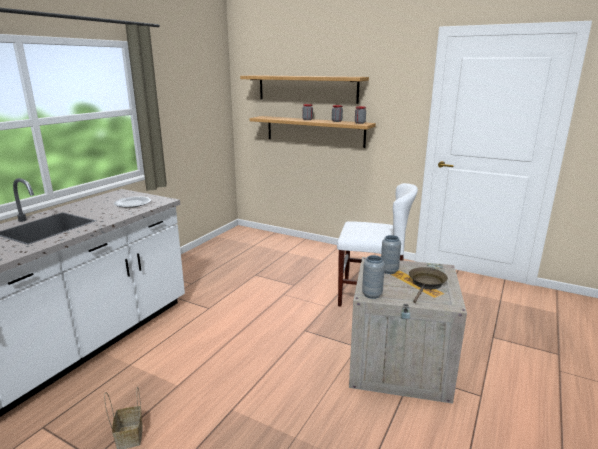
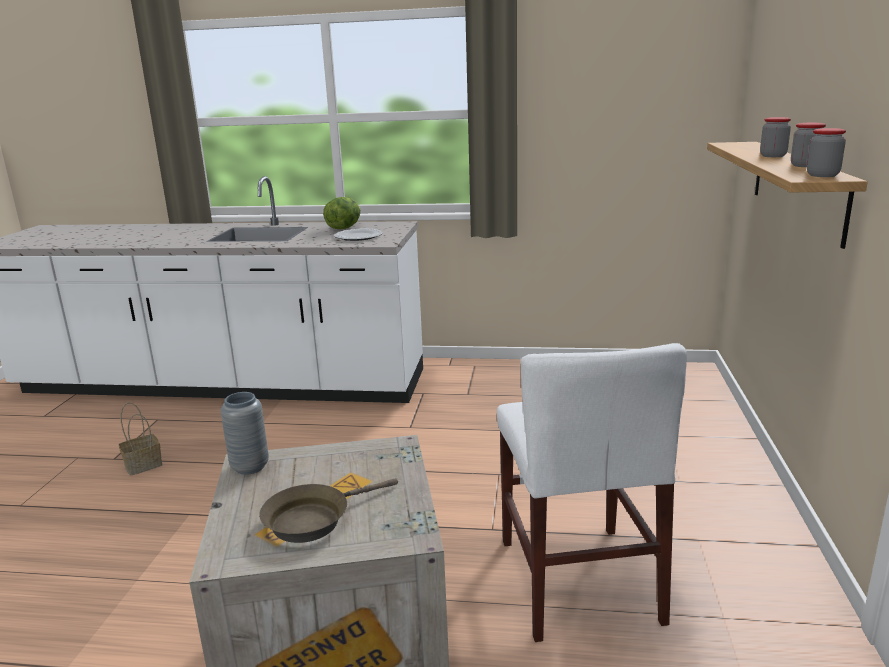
camera: 70 degrees right, 0 degrees up
shelf [240,75,369,104] -> none
grey vase [381,235,401,274] -> none
brown frying pan [409,267,448,303] -> brown frying pan turned 135 degrees clockwise [259,478,398,543]
none -> lettuce [323,197,361,229]

